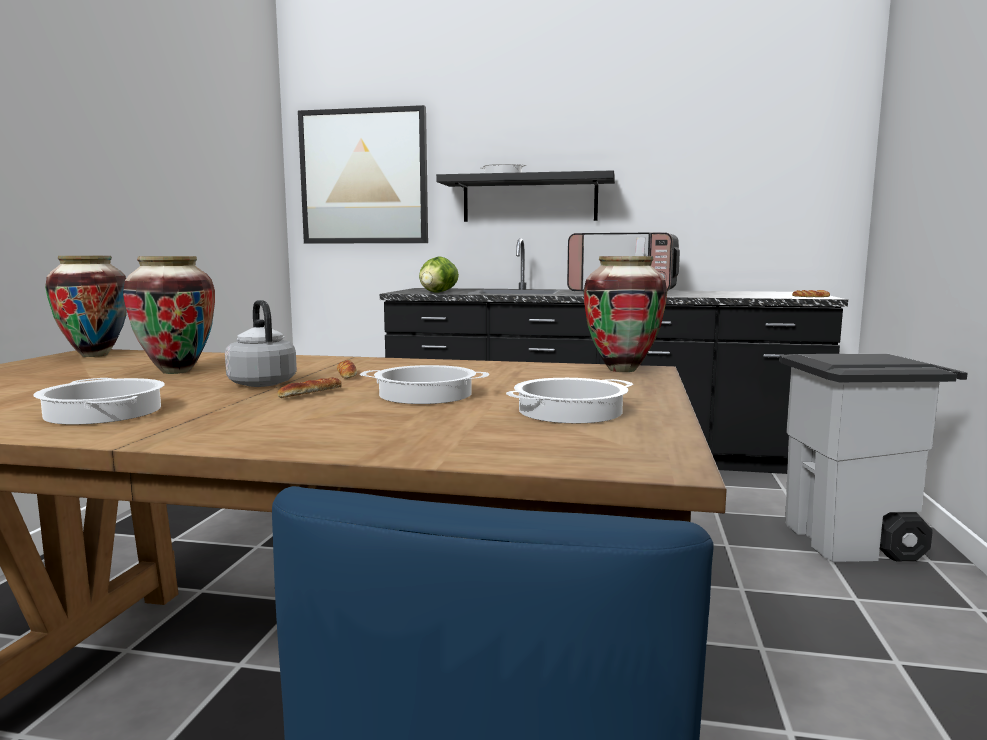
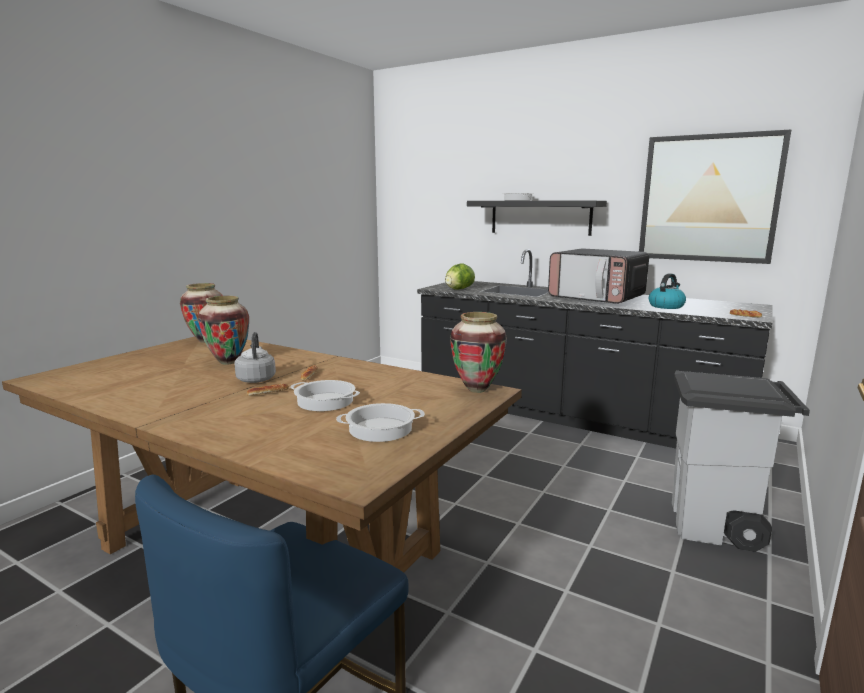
camera: 20 degrees right, 5 degrees up
cooking pot [33,378,165,425] -> none
picture [298,105,428,243] -> picture moved to [639,130,791,264]
none -> kettle [649,273,686,309]

